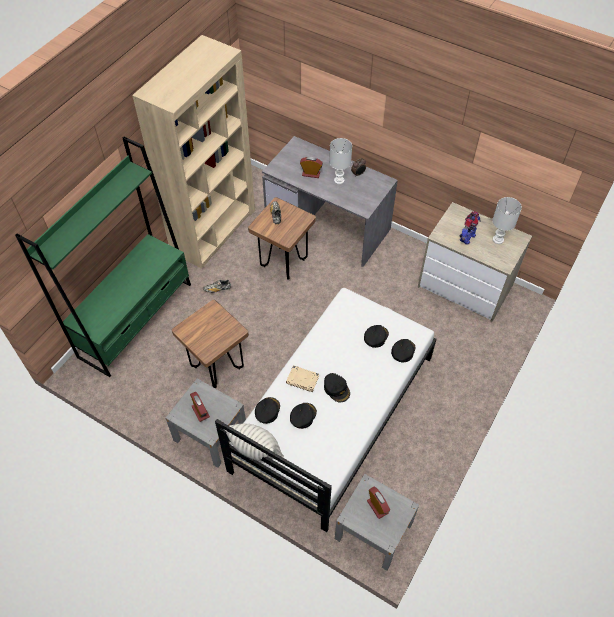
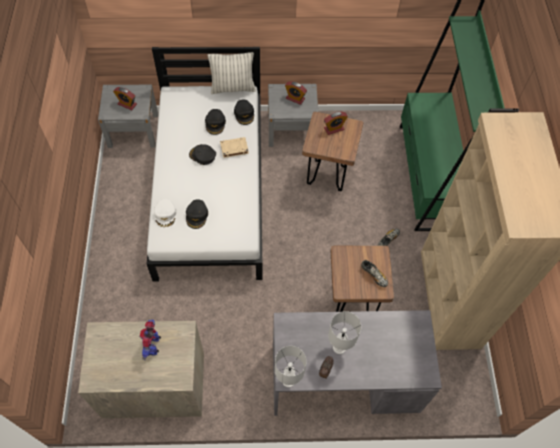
camera: 145 degrees right, 5 degrees up
alarm clock [300,157,323,178] -> alarm clock moved to [324,112,348,135]
black cap [391,339,415,362] -> white cap [154,199,176,228]
white table lamp [492,197,522,244] -> white table lamp moved to [275,346,307,387]

